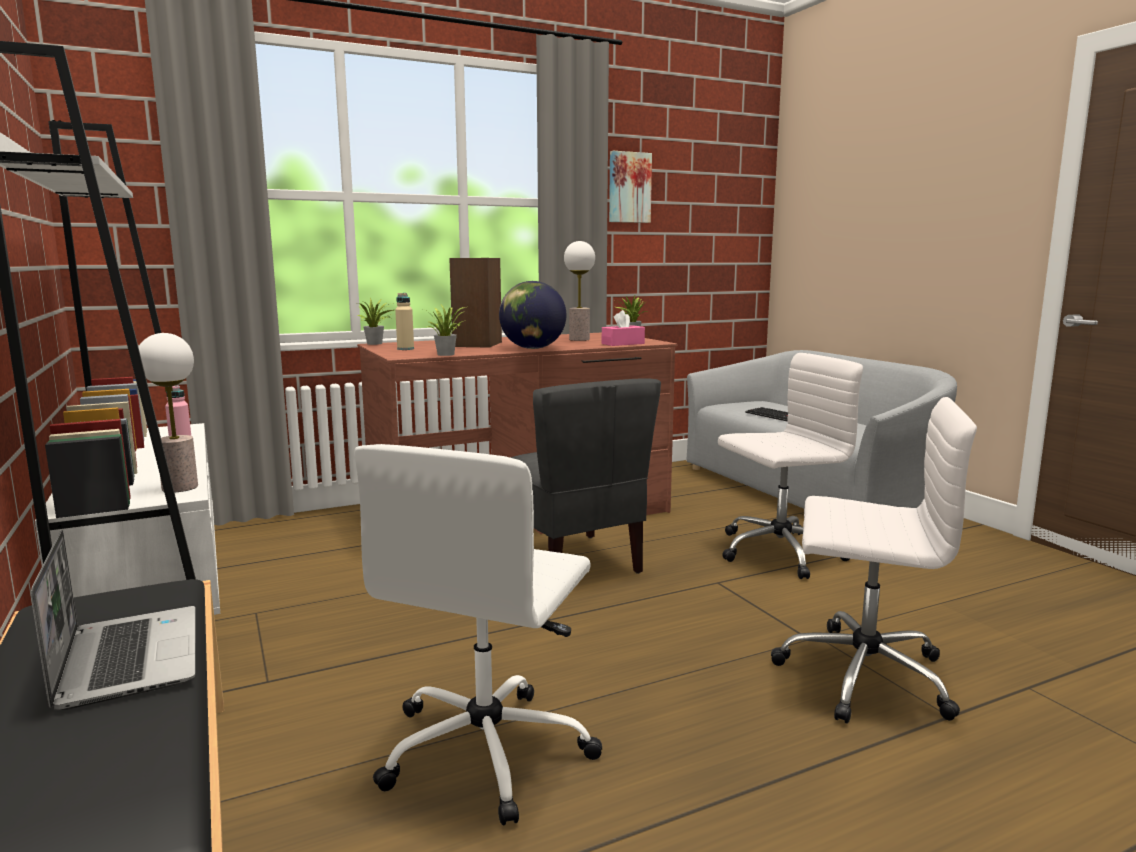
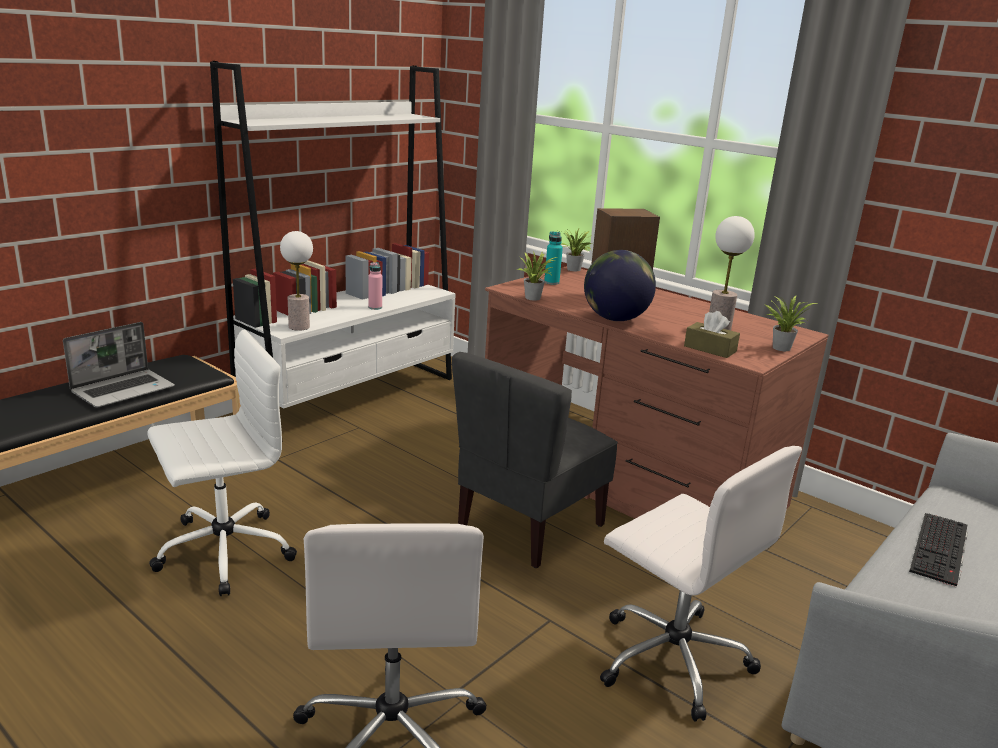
camera: 65 degrees right, 10 degrees up
white office chair [354,444,602,825] -> white office chair turned 150 degrees clockwise [147,329,297,596]
beige bottle [395,293,414,350] -> turquoise bottle [544,231,563,285]
pink tissue box [602,310,645,346] -> brown tissue box [684,311,740,358]
picture [609,151,652,223] -> none

